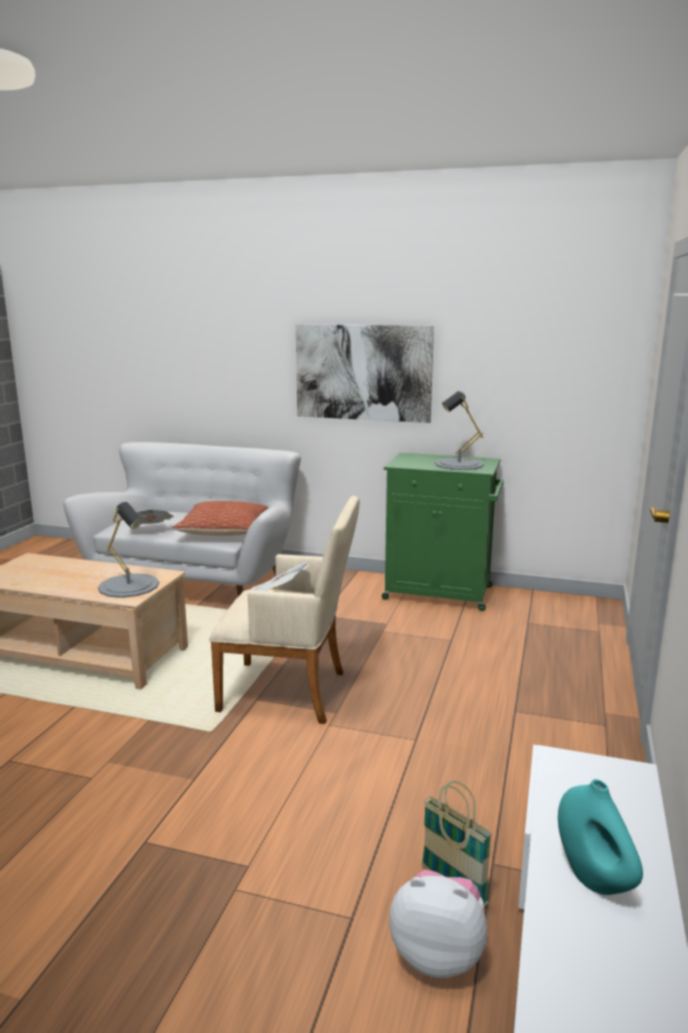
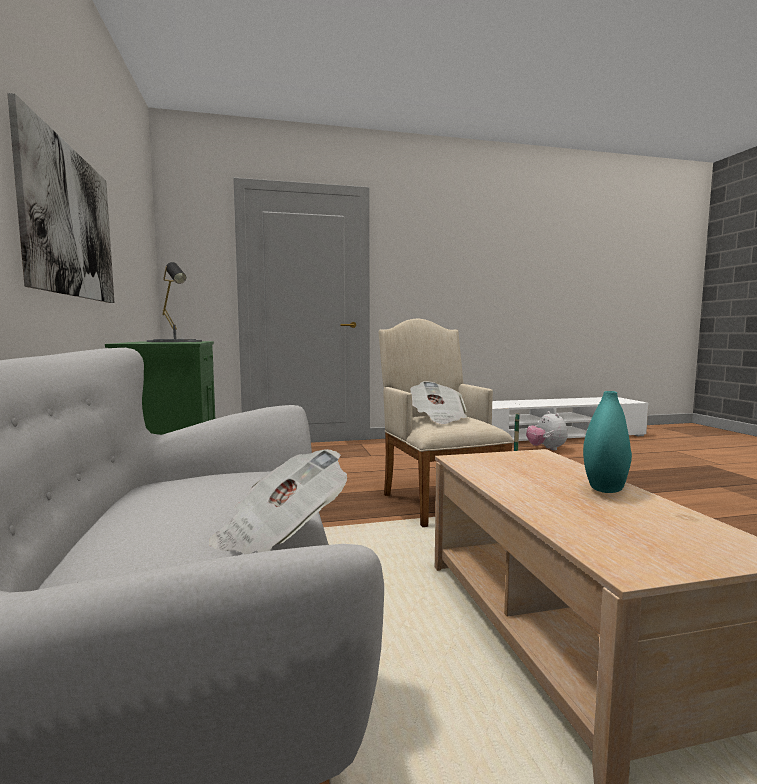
camera: 120 degrees left, 10 degrees down
grey table lamp [98,502,159,598] -> none
pillow [172,501,268,536] -> none
turquoise vase [558,779,643,895] -> turquoise vase moved to [583,391,632,493]

